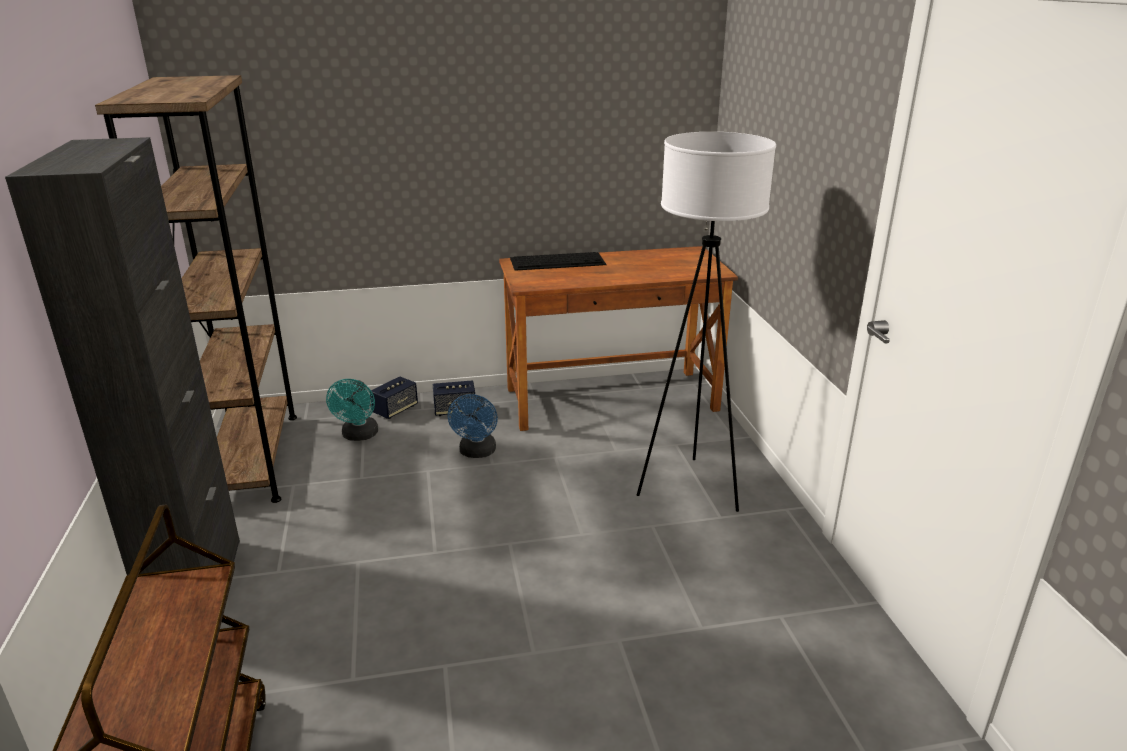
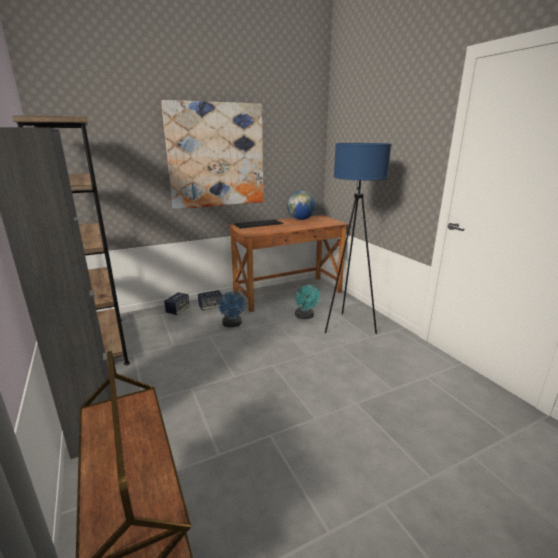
camera: 15 degrees left, 5 degrees down
turquoise fan [326,379,378,441] -> turquoise fan moved to [295,285,320,319]
white floor lamp [637,132,776,512] -> blue floor lamp [325,143,392,334]
none -> picture [161,100,264,209]
none -> globe [287,191,316,220]

